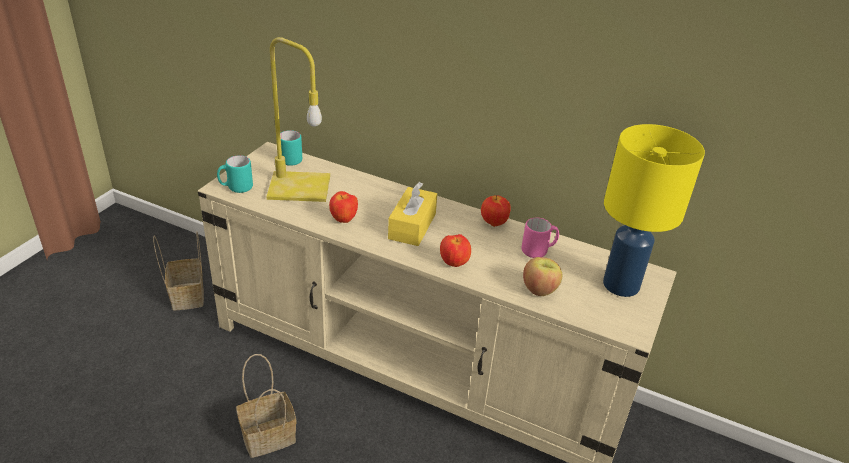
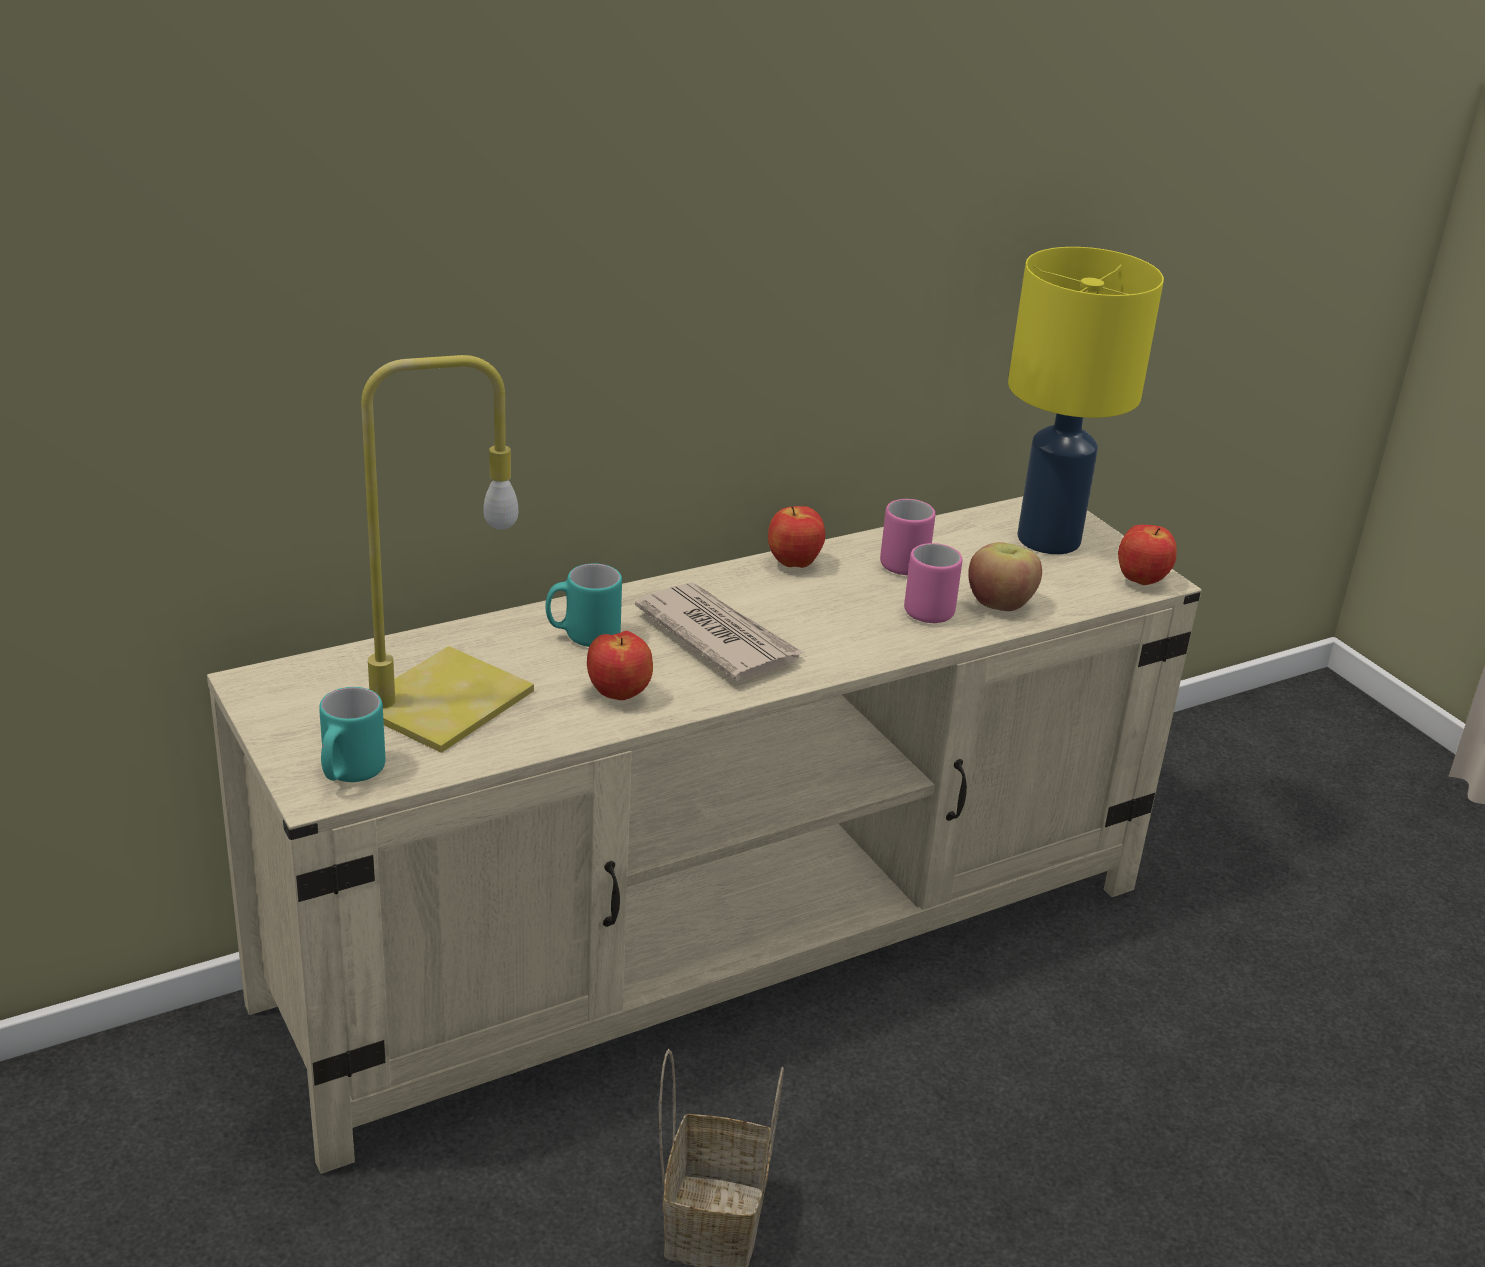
camera: 55 degrees left, 5 degrees down
basket [153,232,204,311] -> none
turquoise mug [280,130,302,166] -> turquoise mug moved to [545,564,622,647]
yellow tissue box [388,182,437,246] -> newspaper [635,582,804,681]
apple [440,234,471,267] -> apple moved to [1118,525,1177,585]
none -> pink mug [904,543,962,623]

